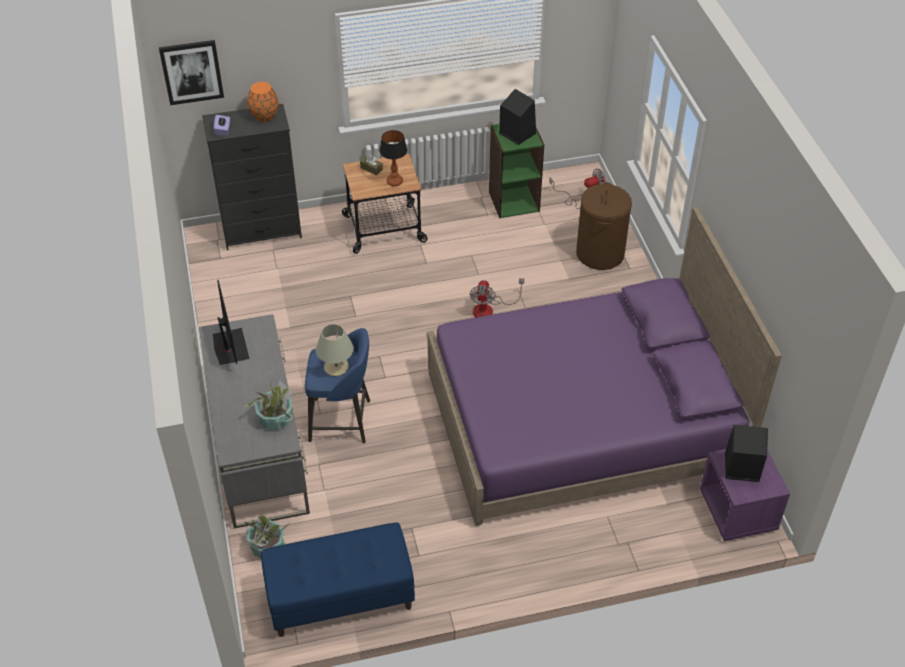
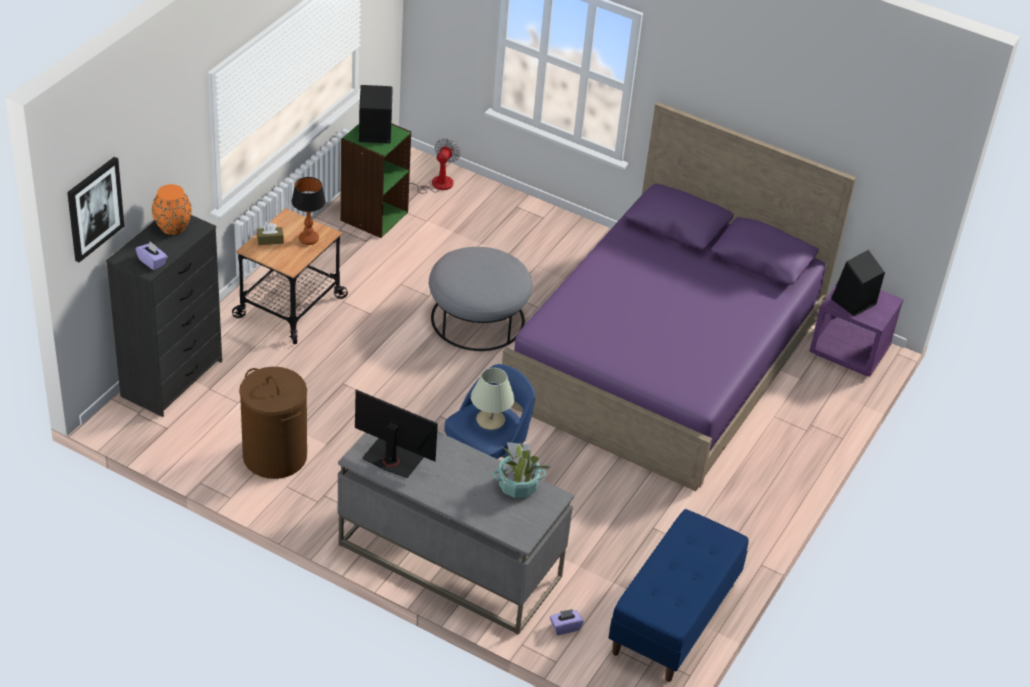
camera: 50 degrees left, 5 degrees down
potted plant [244,515,289,559] -> purple tissue box [550,609,584,635]
fan [470,278,524,317] -> grey ottoman [429,247,532,351]
brown laundry basket [576,182,632,270] -> brown laundry basket moved to [239,367,307,479]

